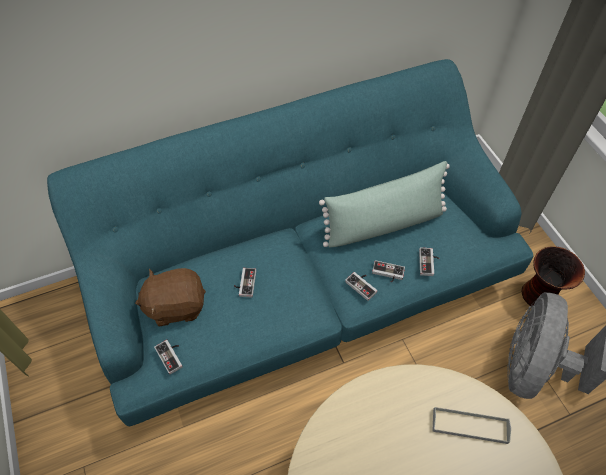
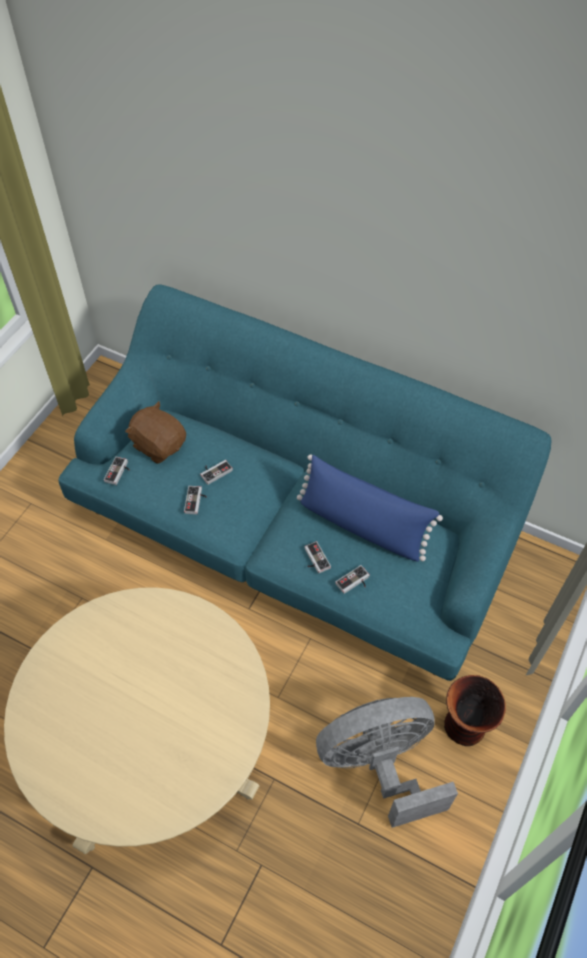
camera: 50 degrees right, 0 degrees up
green pillow [319,161,450,247] -> blue pillow [297,455,443,562]
game controller [345,272,378,301] -> game controller moved to [184,486,207,515]
grey tray [432,407,511,444] -> none

